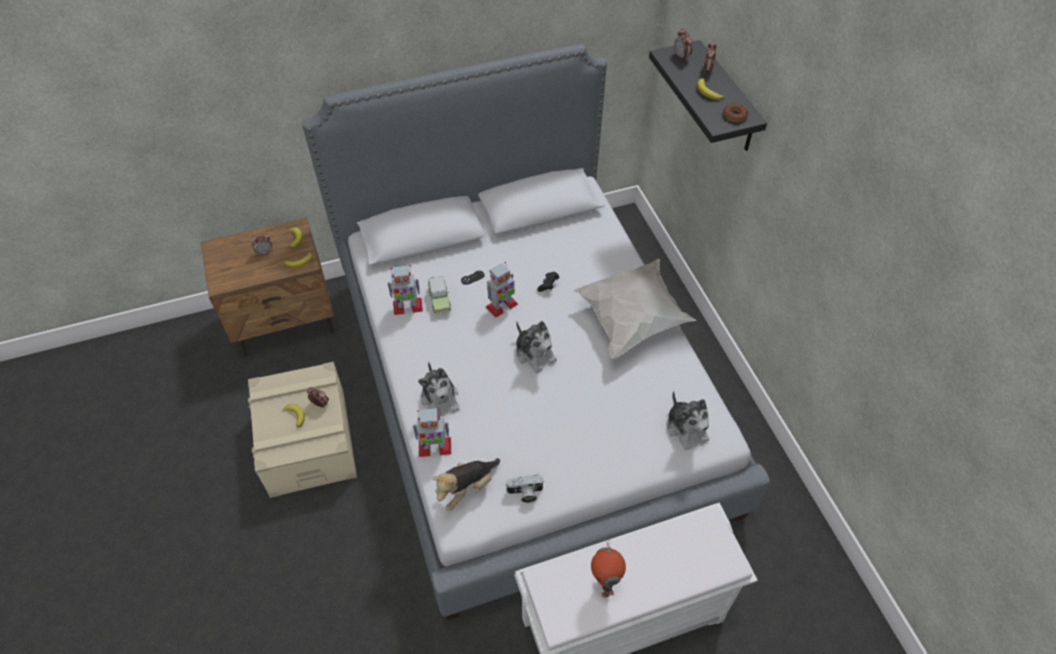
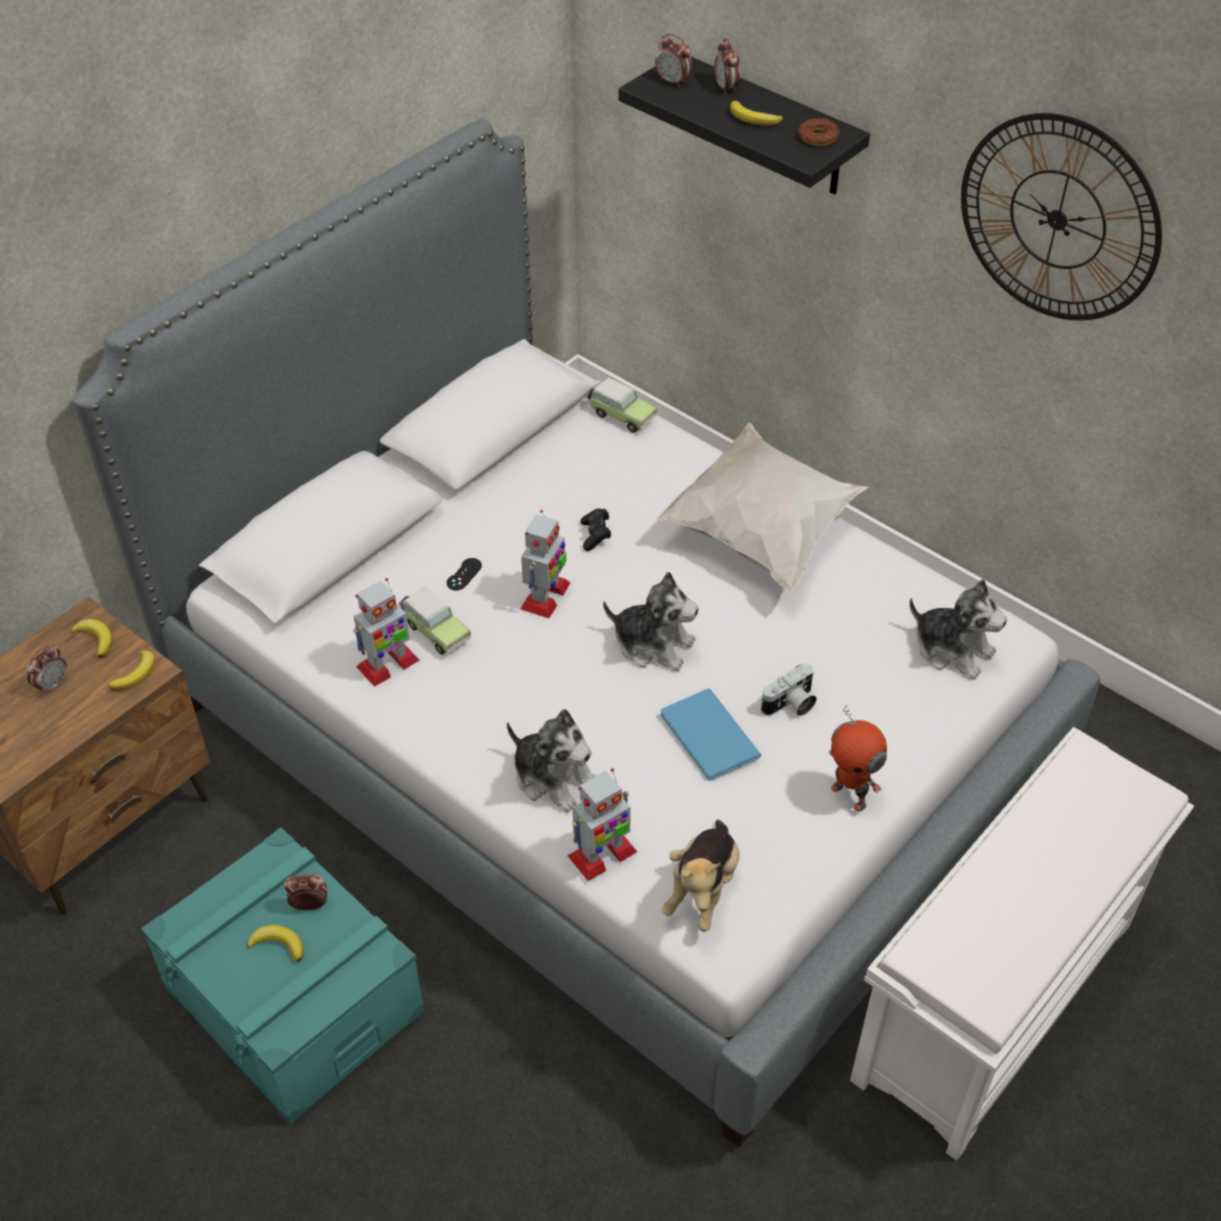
camera: 30 degrees left, 5 degrees down
beige storage box [248,361,357,498] -> turquoise storage box [141,827,425,1125]
camera [505,474,544,503] -> camera moved to [761,663,817,716]
toy robot [591,540,626,598] -> toy robot moved to [829,705,887,812]
none -> toy car [588,378,657,433]
none -> blue book [661,688,761,781]
none -> wall clock [961,113,1162,320]

